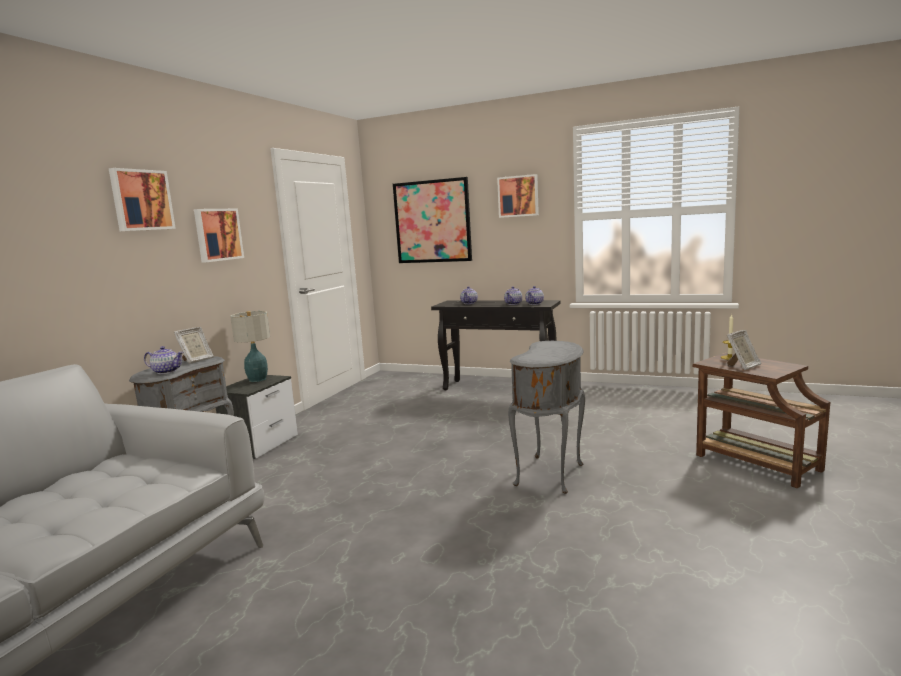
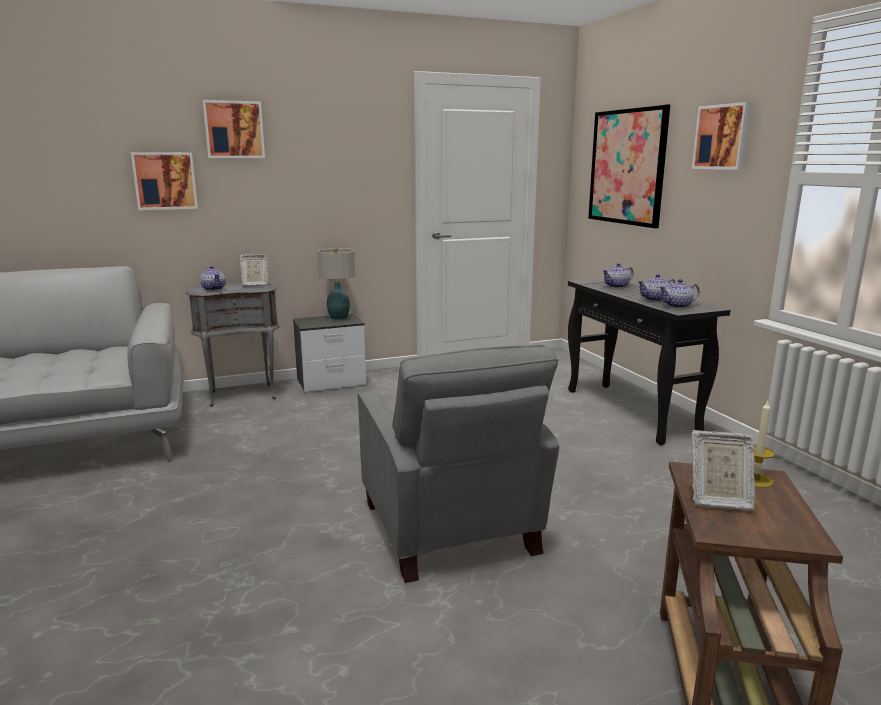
camera: 45 degrees right, 5 degrees up
picture [194,209,244,263] -> picture moved to [131,152,198,210]
grey side table [508,341,585,494] -> grey armchair [358,344,559,583]

